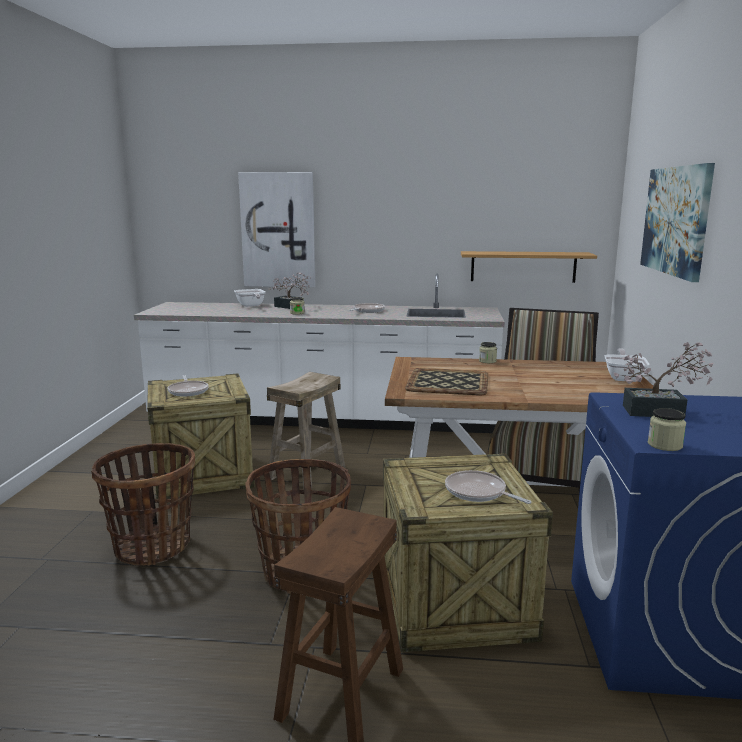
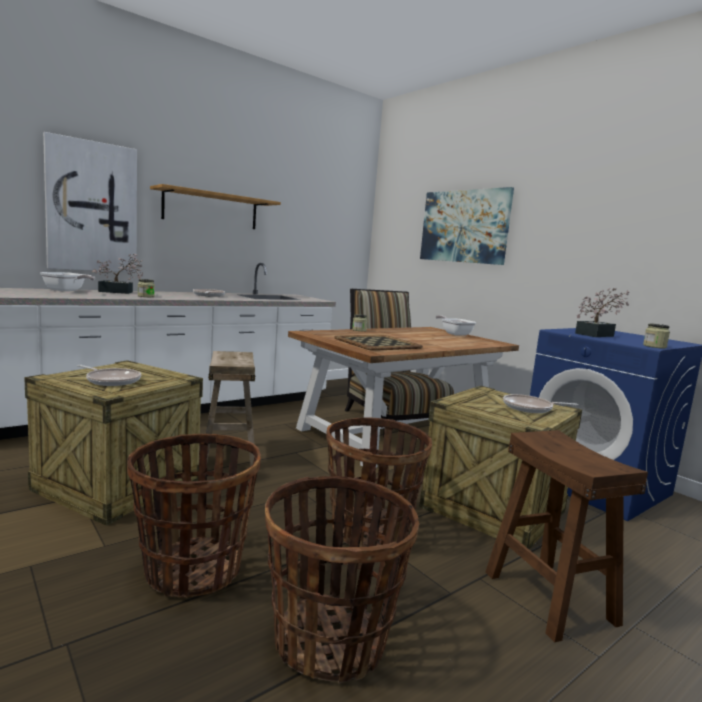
camera: 45 degrees left, 5 degrees down
shelf [461,251,597,283] -> shelf moved to [150,184,281,229]
none -> basket [265,476,419,683]

